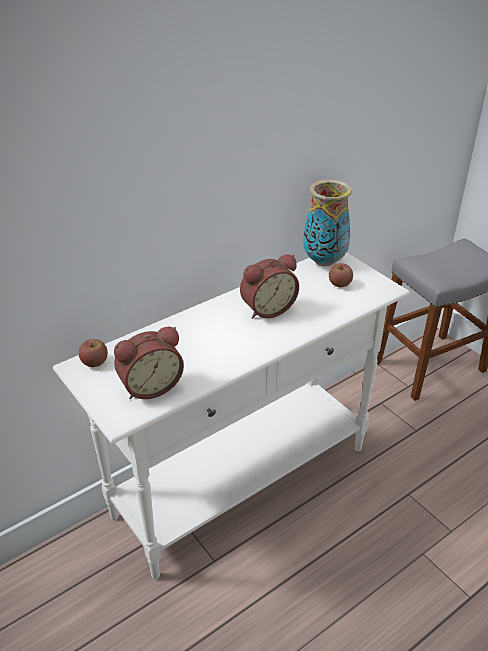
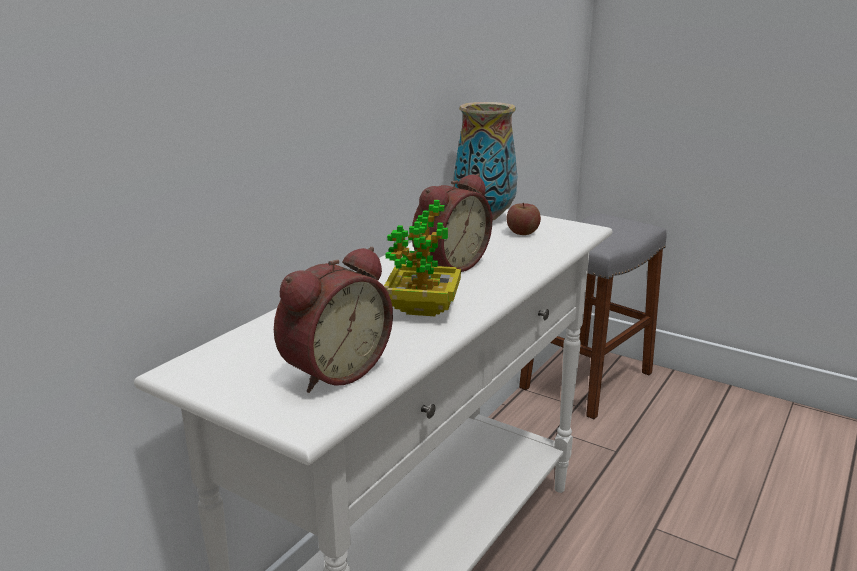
camera: 20 degrees left, 15 degrees down
apple [79,339,108,367] -> none
none -> potted plant [384,200,461,316]

